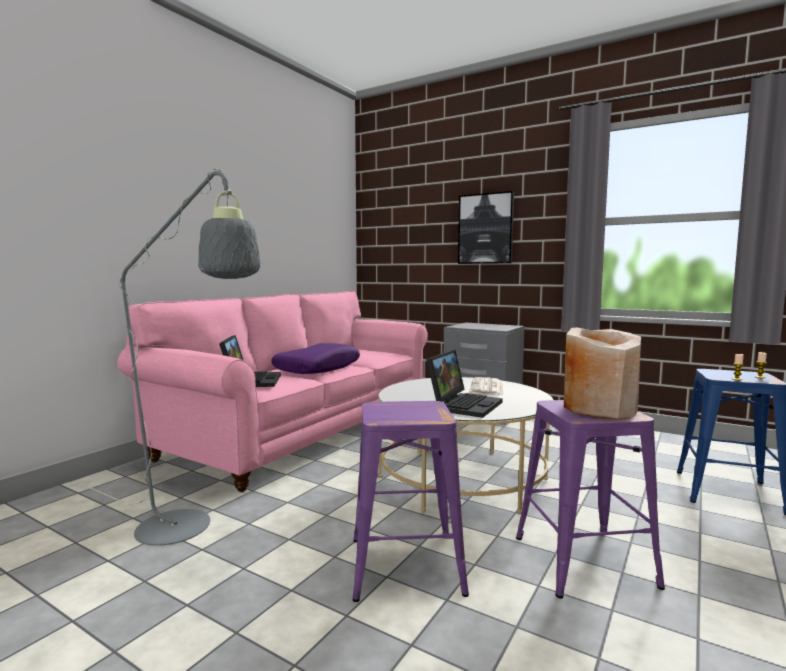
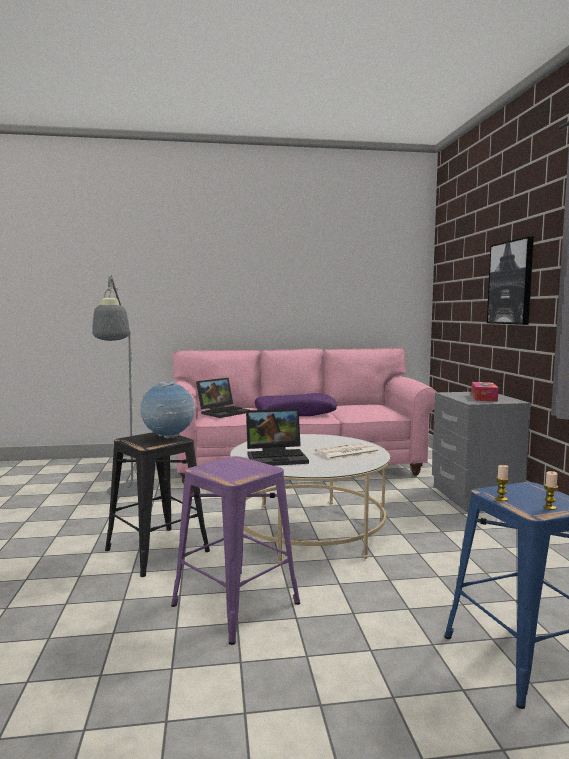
camera: 50 degrees right, 0 degrees up
purple stool [353,401,469,602] -> black stool [105,432,210,577]
beige vase [564,327,641,419] -> none
none -> globe [140,381,195,439]
none -> tissue box [471,382,499,402]

